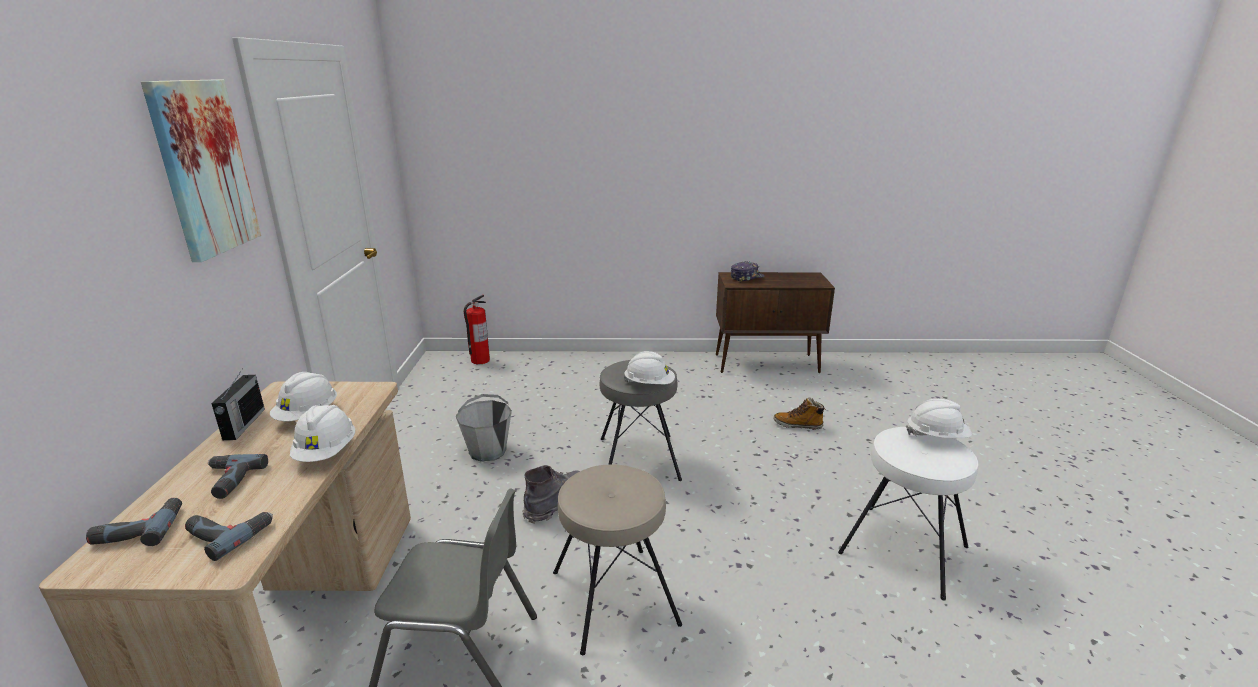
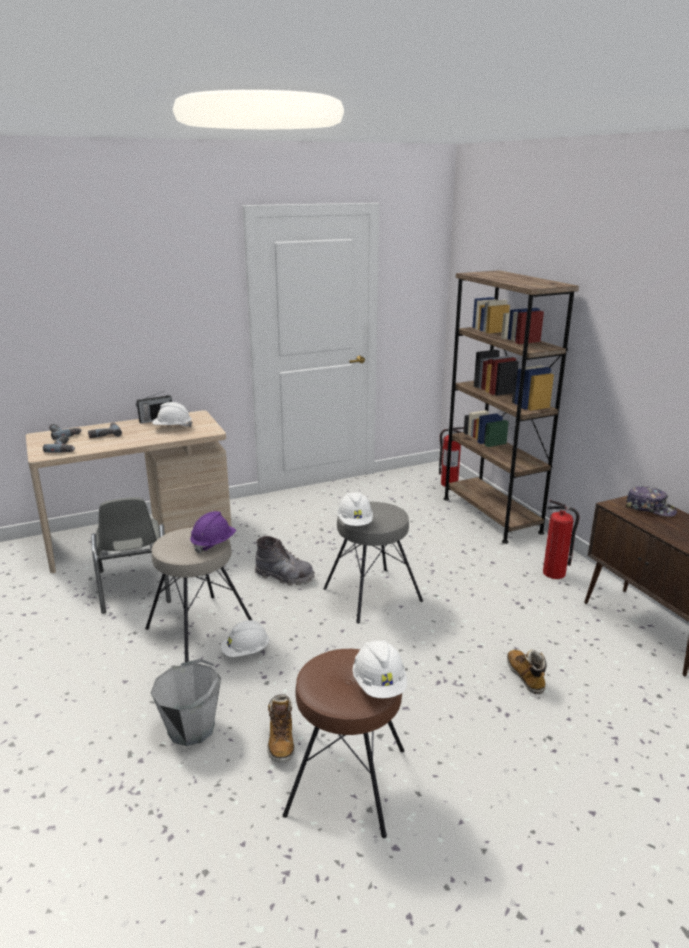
camera: 65 degrees right, 0 degrees up
picture [141,79,261,262] -> none
white hard hat [290,405,355,462] -> white hard hat moved to [221,620,270,657]
grey bucket [456,394,512,462] -> grey bucket moved to [151,659,221,746]
white stool [838,427,978,601] -> brown stool [283,649,404,838]
none -> purple hard hat [190,511,236,553]
none -> boot [268,694,295,763]
none -> brown bookcase [444,270,579,544]
none -> fire extinguisher [543,500,580,579]

